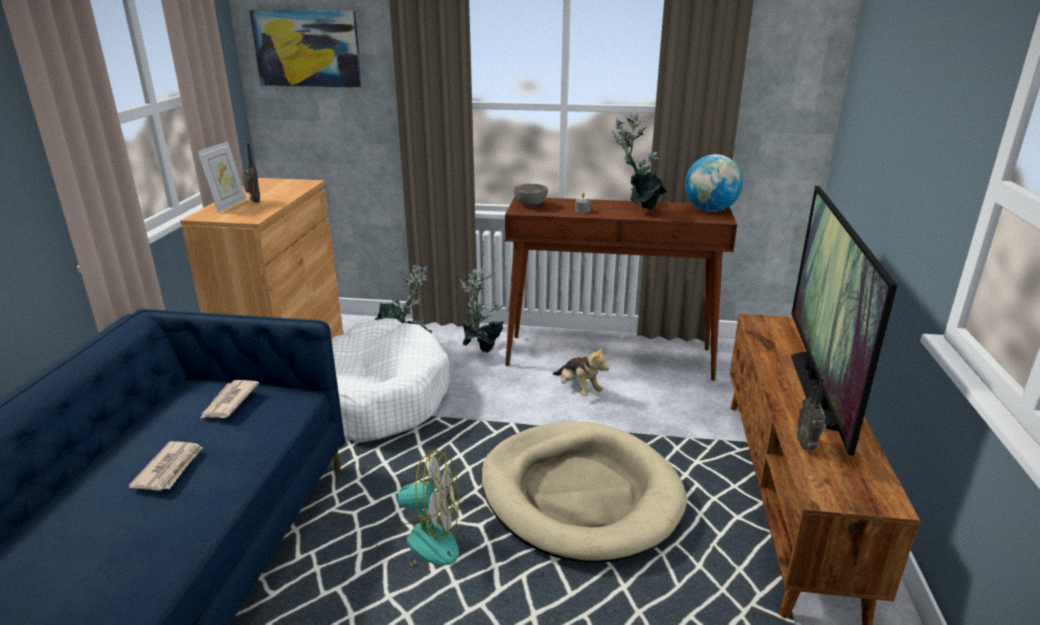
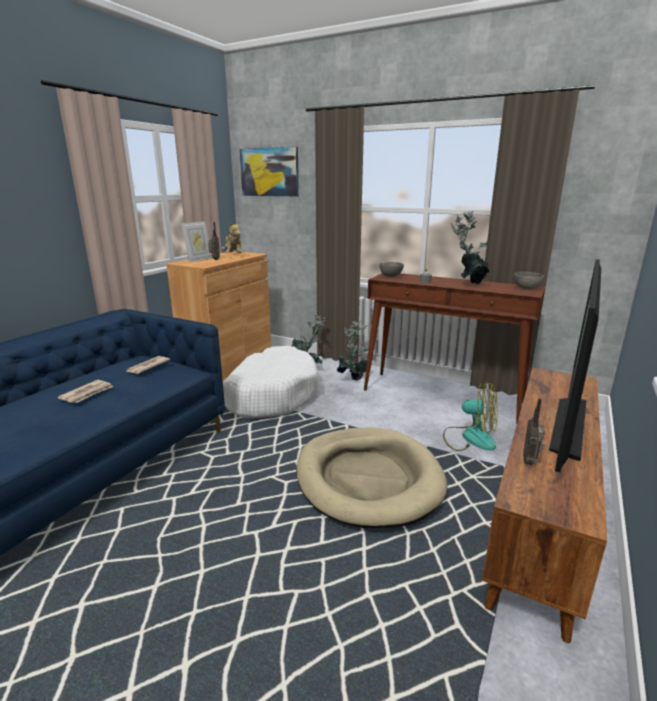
camera: 20 degrees right, 5 degrees down
fan [376,450,459,571] -> fan moved to [443,381,498,451]
plush toy [553,347,609,396] -> plush toy moved to [222,221,241,253]
globe [685,154,743,212] -> grey bowl [514,272,544,289]

